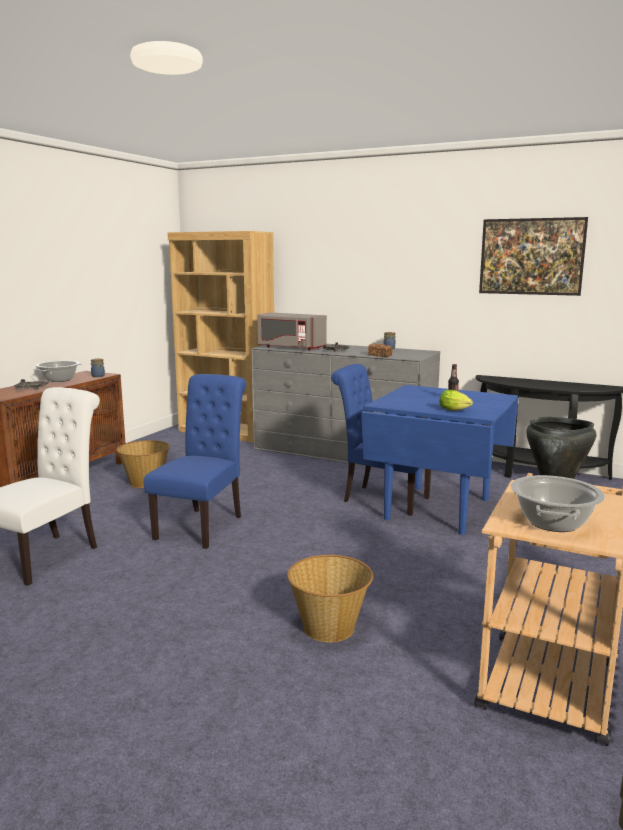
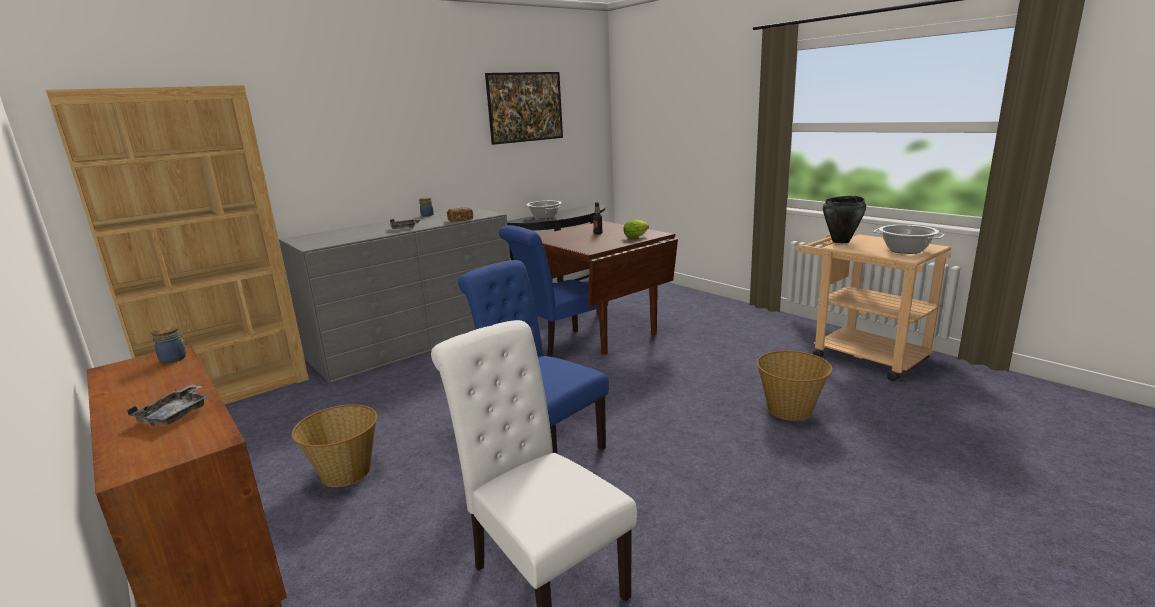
camera: 65 degrees left, 5 degrees up
cooking pot [33,361,82,382] -> cooking pot moved to [526,201,561,219]
grey microwave [257,313,327,350] -> none
blue dining table [361,385,518,535] -> brown dining table [539,221,678,355]

